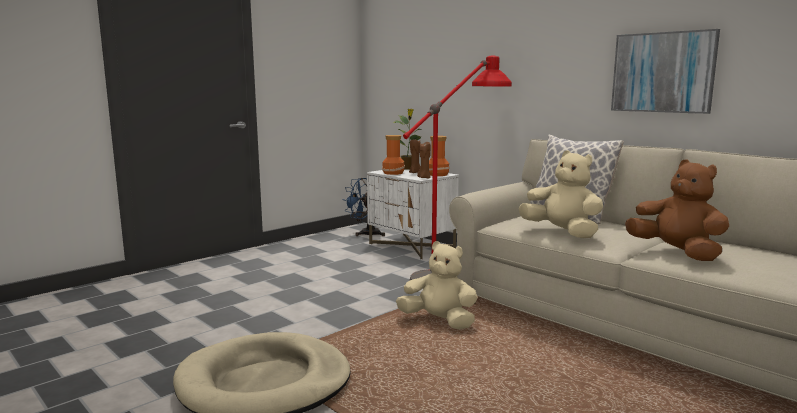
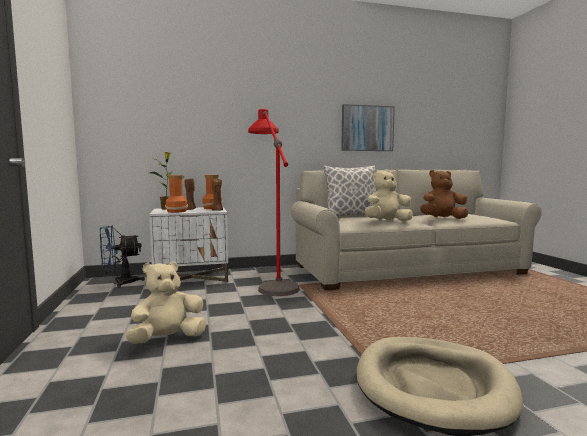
camera: 60 degrees left, 5 degrees down
beige plush toy [396,241,478,330] -> beige plush toy moved to [125,261,206,344]

